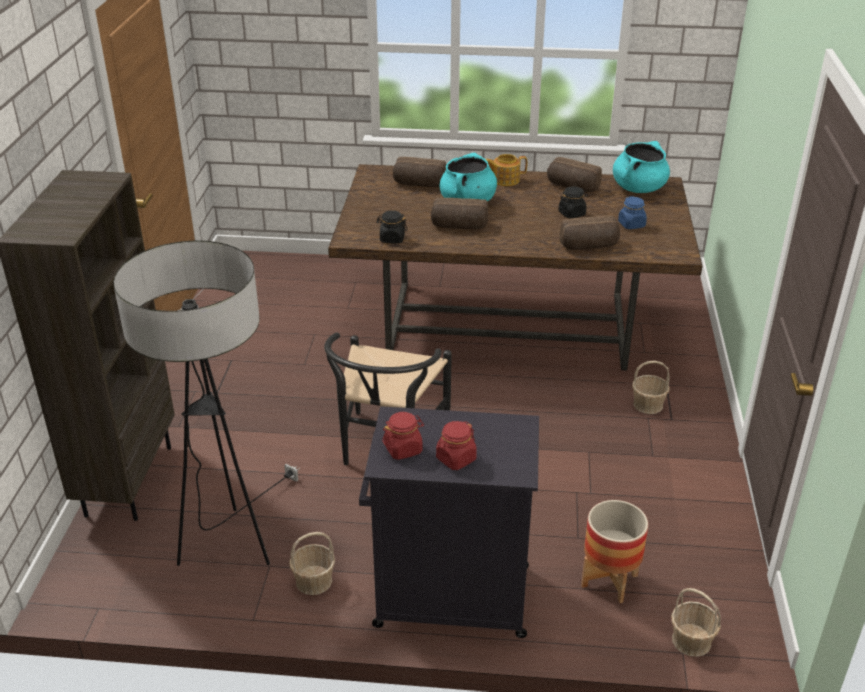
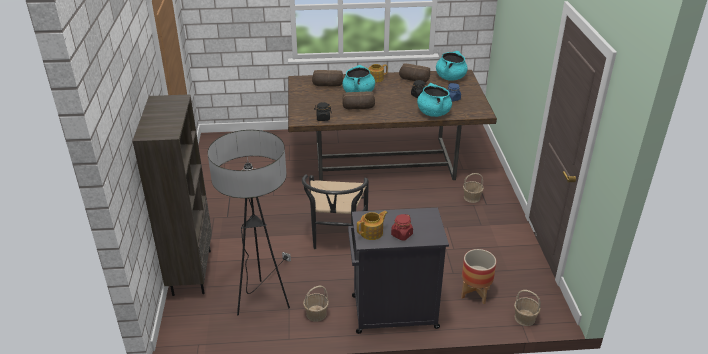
camera: 10 degrees left, 0 degrees up
red jar [382,412,424,460] -> teapot [357,211,387,240]
bread [560,215,620,250] -> turquoise cooking pot [417,83,452,117]

